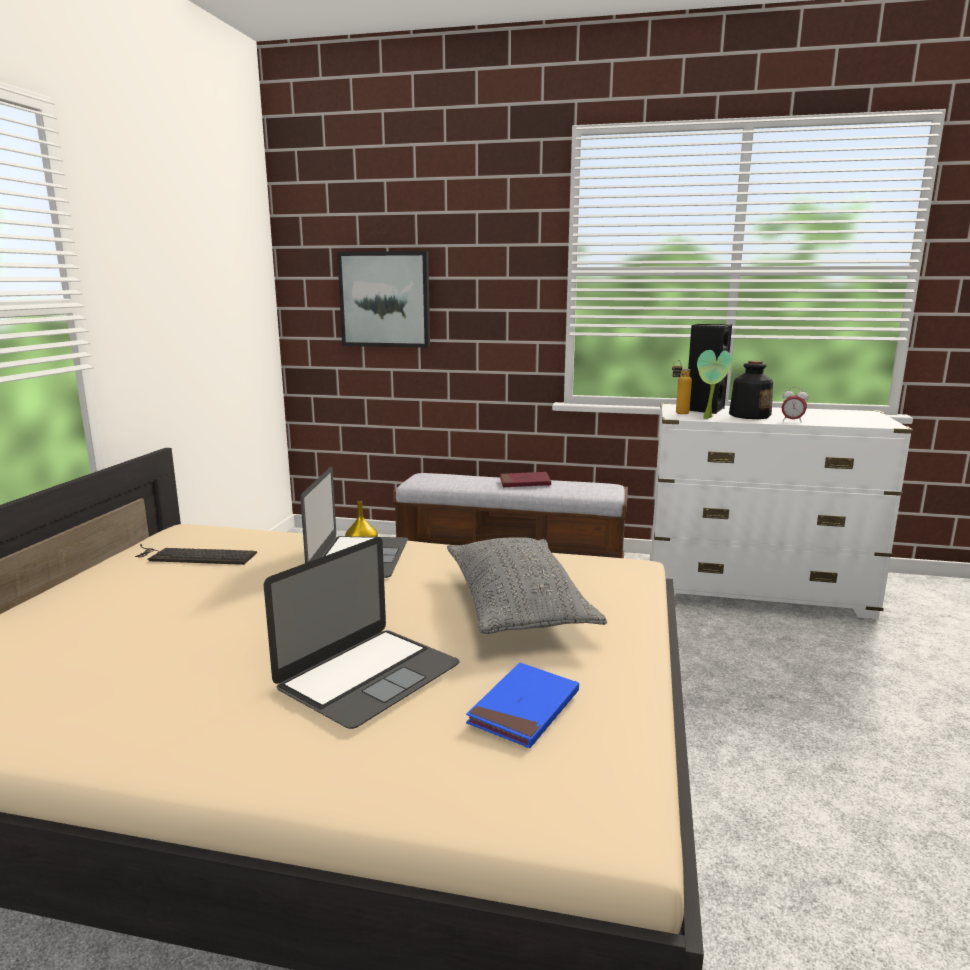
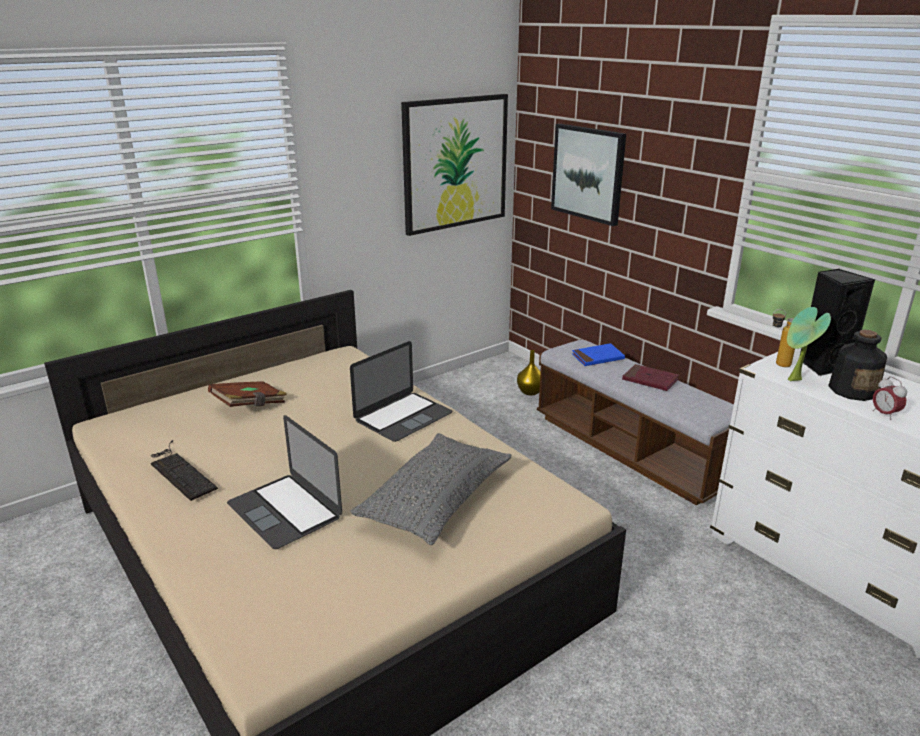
camera: 40 degrees right, 10 degrees up
keyboard [135,544,257,565] -> keyboard moved to [151,440,218,501]
laptop [264,537,459,729] -> laptop turned 60 degrees clockwise [227,415,342,549]
blue book [466,663,579,748] -> blue book moved to [572,343,625,366]
none -> brown book [208,381,287,407]
none -> picture [401,94,508,236]

